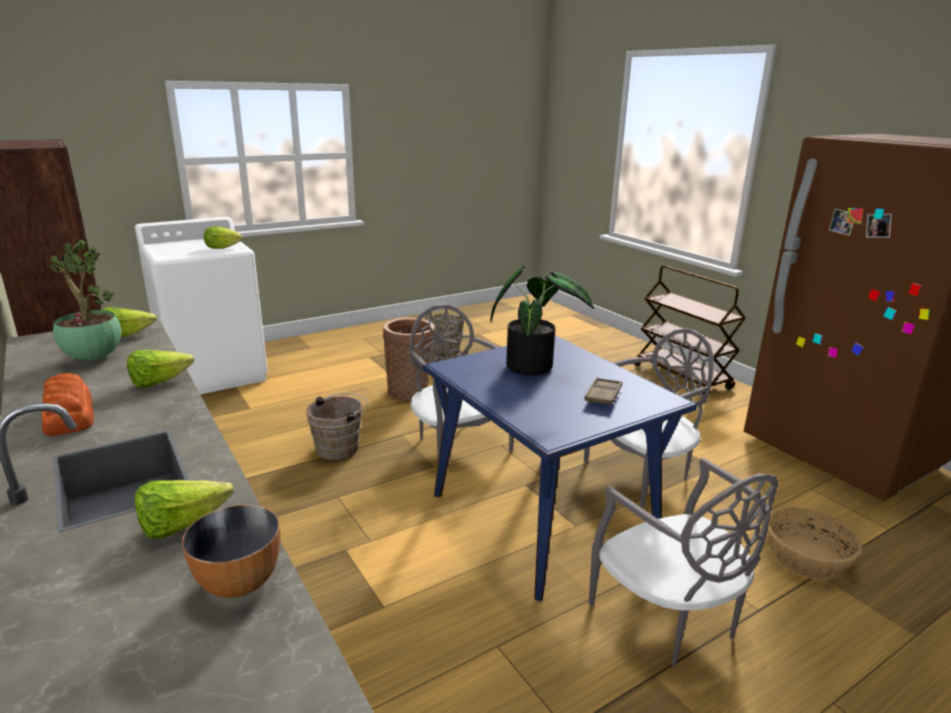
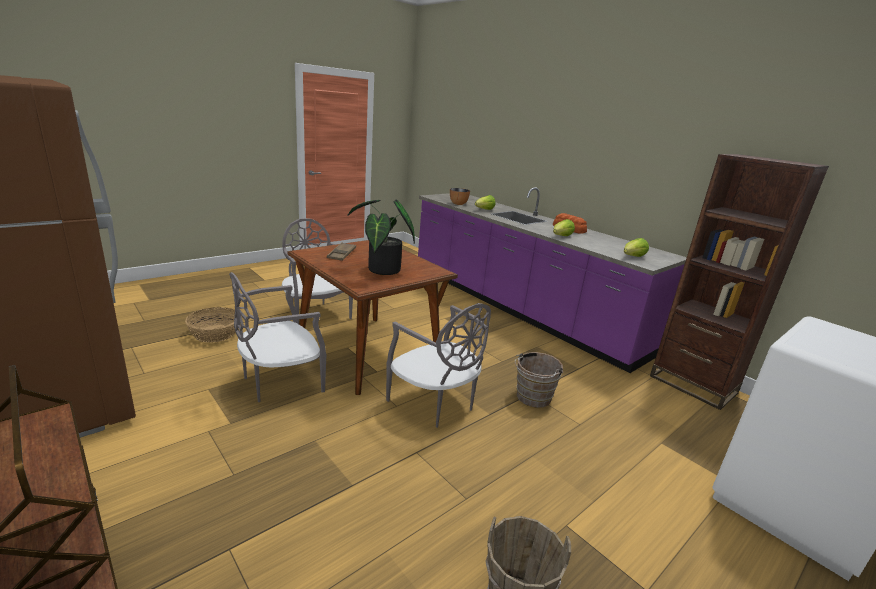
camera: 170 degrees right, 0 degrees up
potted plant [50,240,122,360] -> none
lettuce [204,226,242,249] -> none
basket [383,318,435,400] -> none
blue dining table [422,335,697,601] -> brown dining table [288,240,458,395]

